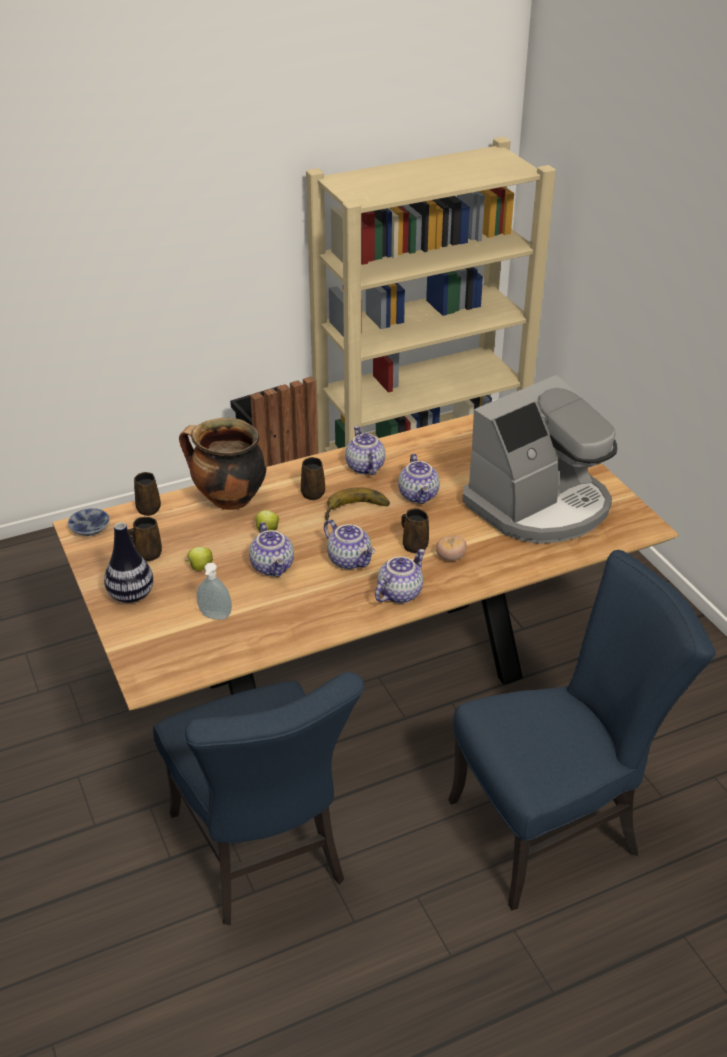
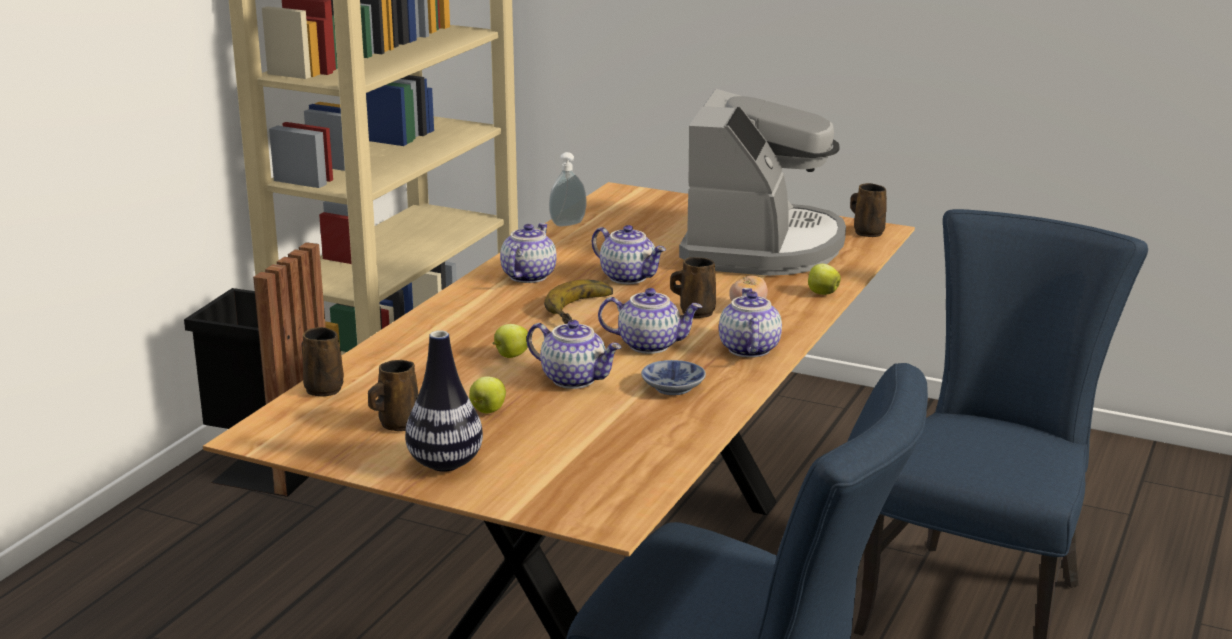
camera: 40 degrees left, 15 degrees down
bowl [68,508,110,536] -> bowl moved to [641,360,706,395]
cooking pot [179,418,267,510] -> none
soap dispenser [196,563,232,620] -> soap dispenser moved to [549,152,586,226]
brown mug [301,457,325,500] -> brown mug moved to [850,183,887,237]
teapot [345,426,385,475] -> teapot turned 75 degrees clockwise [500,223,557,283]
none -> apple [808,264,841,295]

